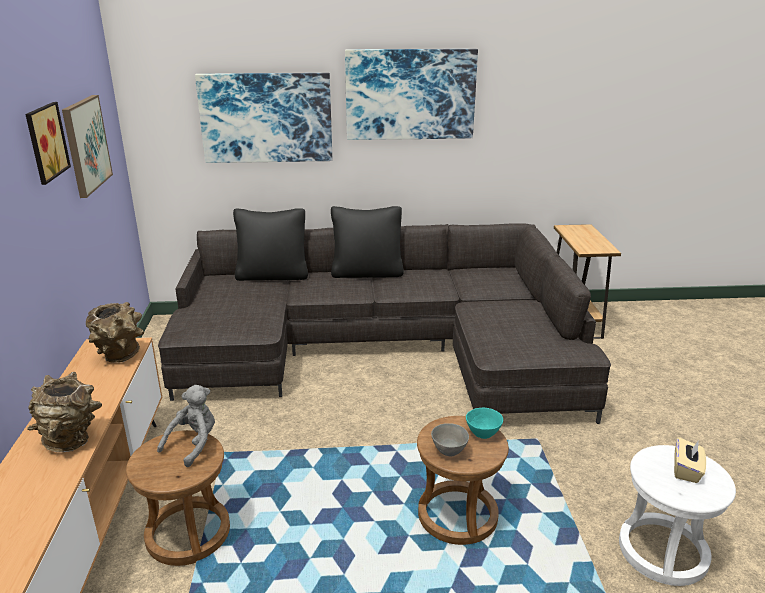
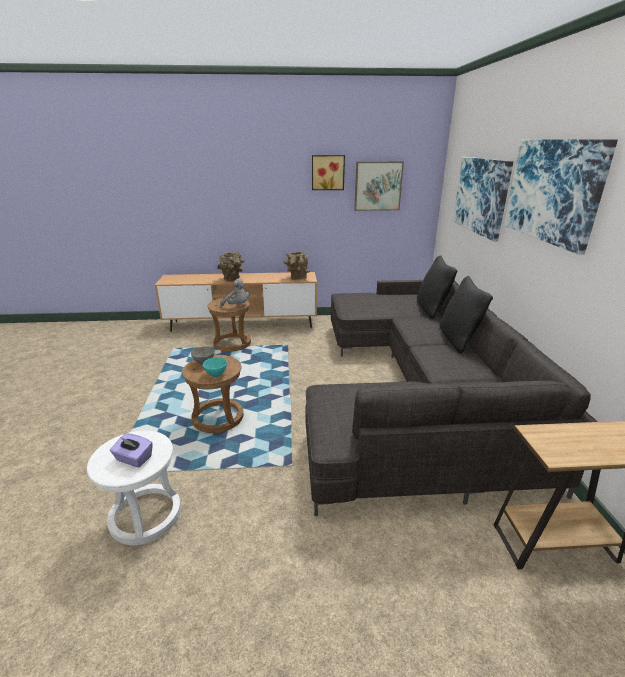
camera: 90 degrees right, 0 degrees up
beige tissue box [674,437,706,483] -> purple tissue box [110,433,153,467]

